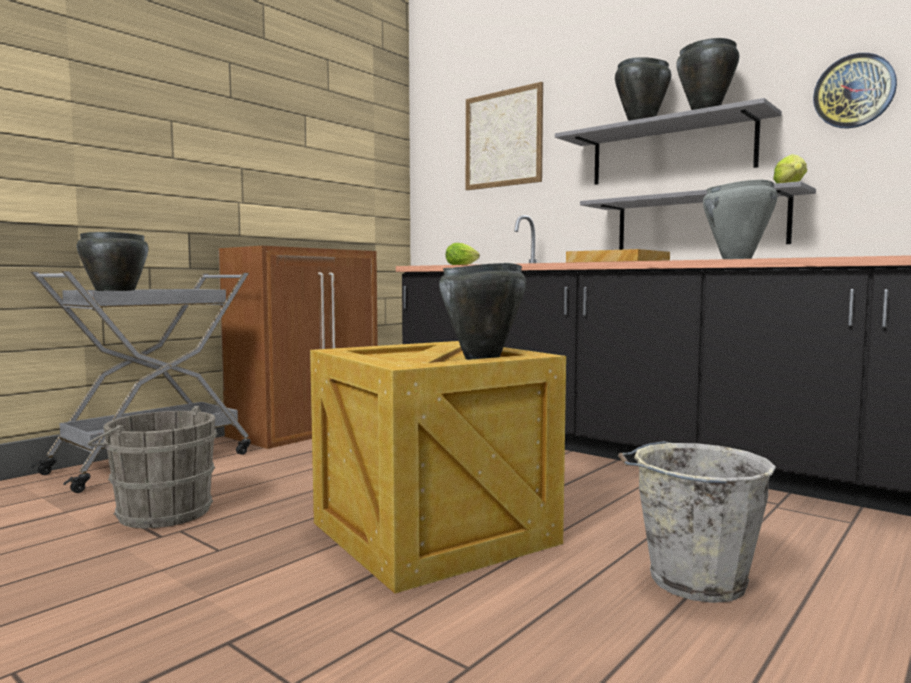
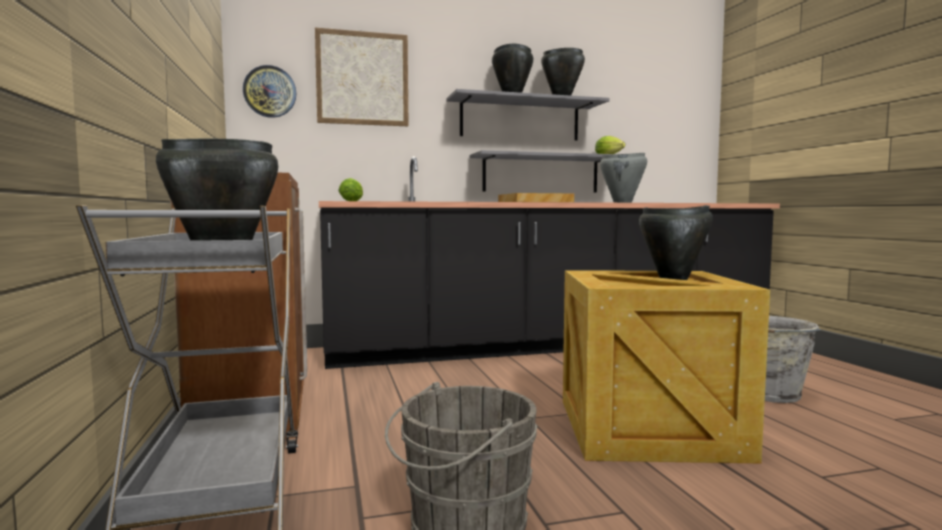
camera: 55 degrees left, 0 degrees up
wall clock [813,53,897,128] -> wall clock moved to [243,65,296,118]

